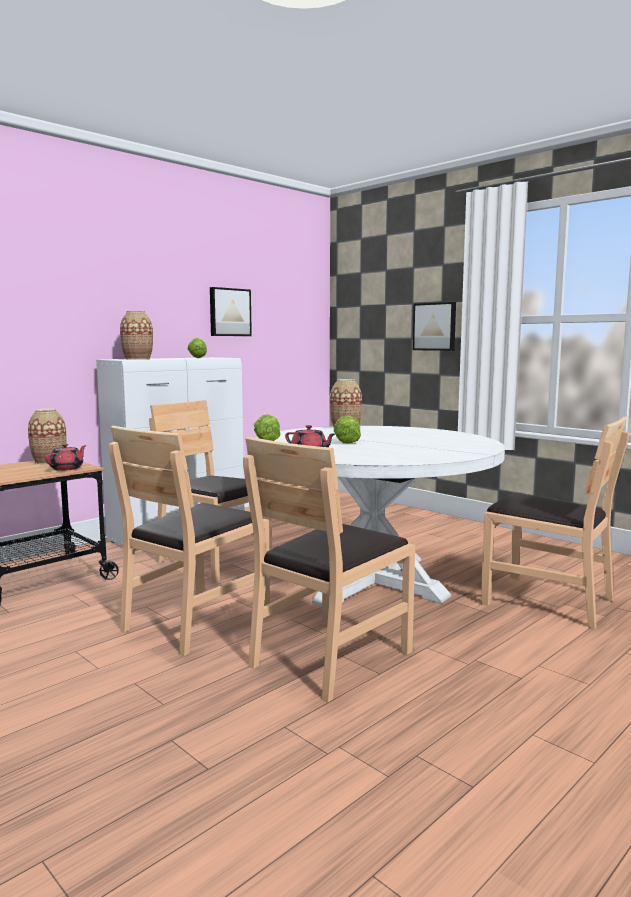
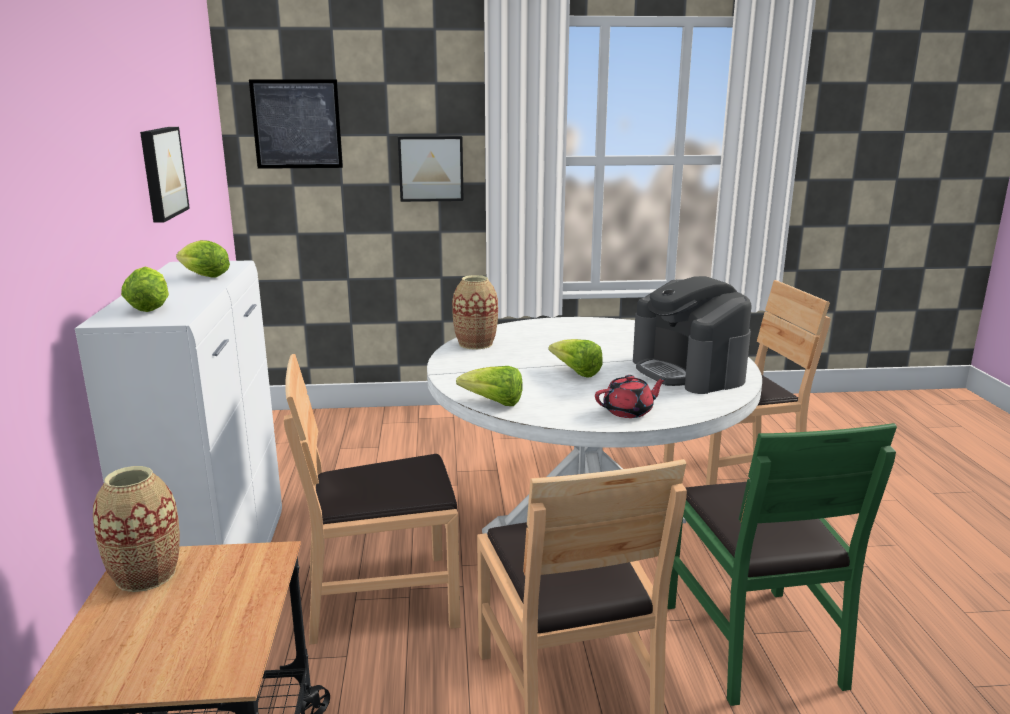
camera: 50 degrees left, 10 degrees up
red teapot [45,444,87,471] -> none
vase [120,311,153,360] -> lettuce [121,267,169,312]
brown chair [243,436,415,702] -> green chair [667,423,897,706]
none -> picture [249,79,343,169]
none -> coffee machine [633,276,752,394]

